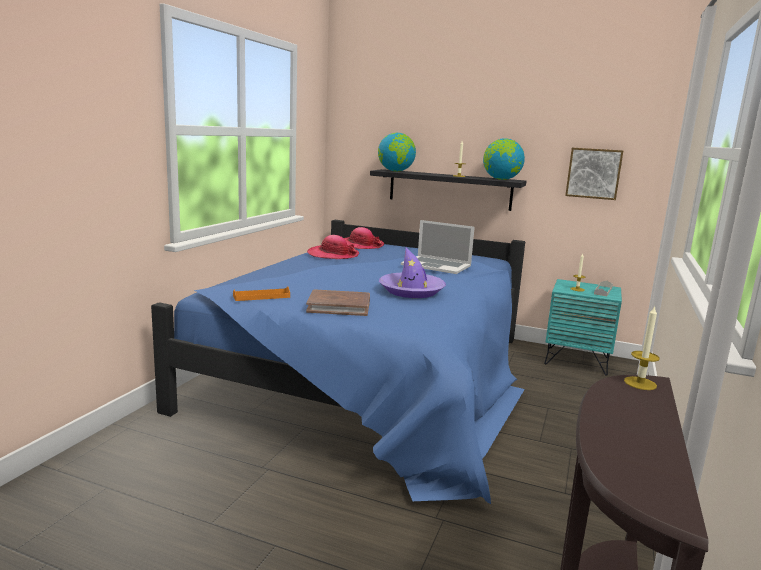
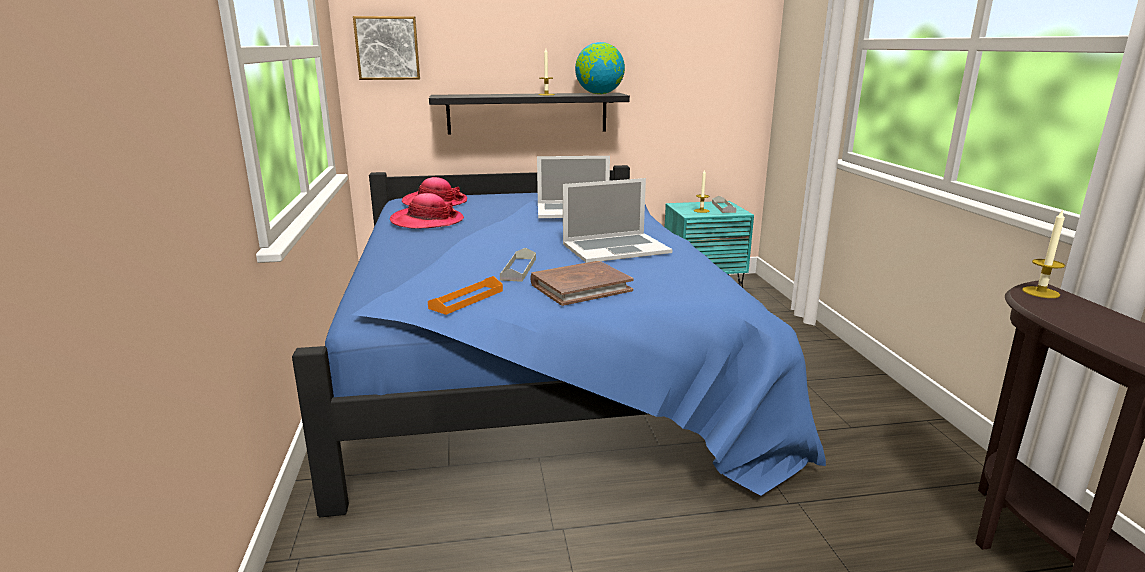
camera: 30 degrees left, 5 degrees up
globe [378,133,416,172] -> none
purple hat [379,248,446,298] -> laptop [563,178,672,263]
picture [565,148,623,200] -> picture moved to [353,16,420,80]
none -> grey tray [500,248,536,282]

